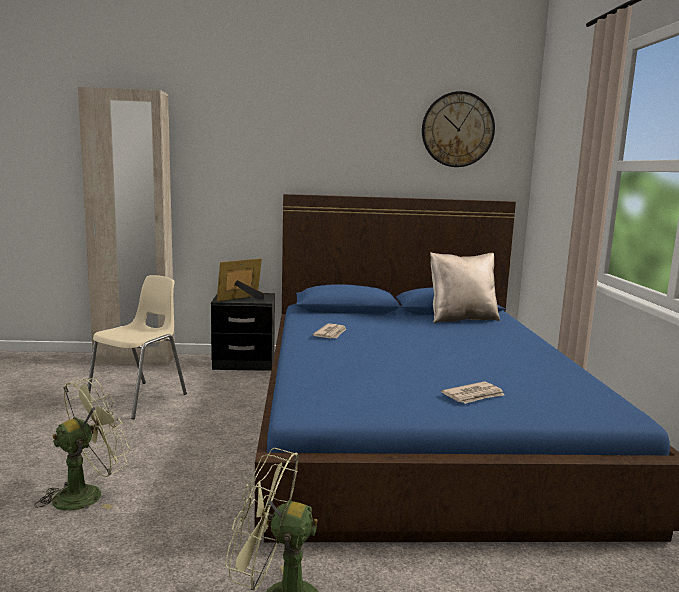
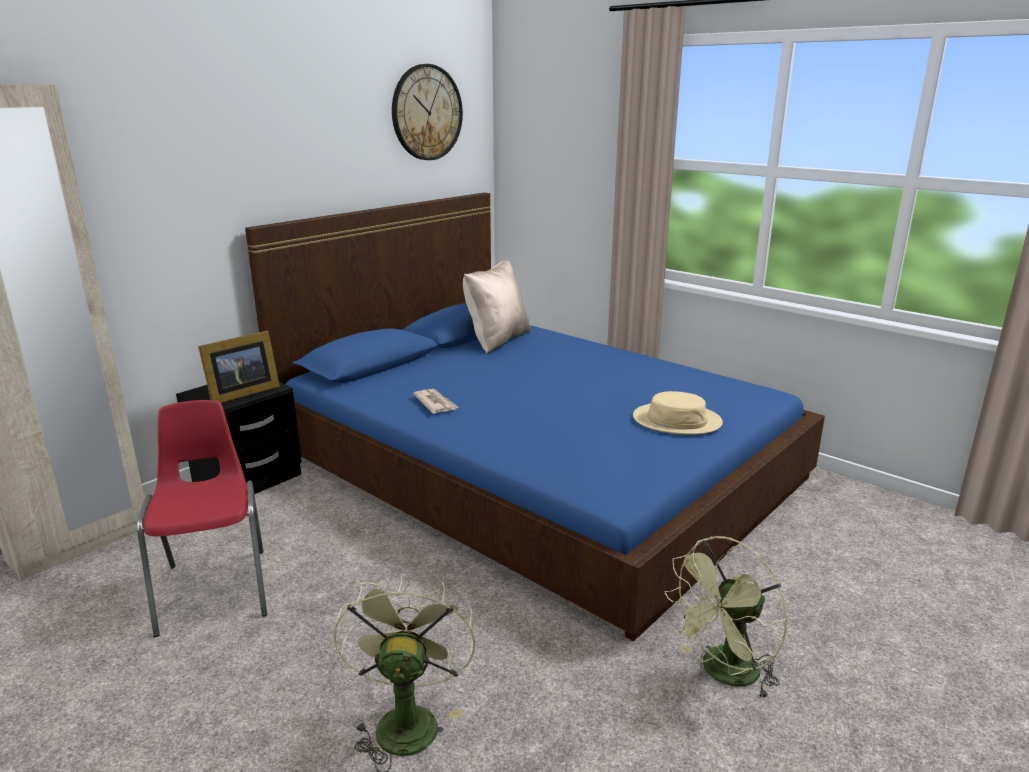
camera: 45 degrees left, 10 degrees up
beige chair [88,275,187,419] -> red chair [137,400,267,637]
picture frame [217,258,265,301] -> picture frame turned 135 degrees counterclockwise [198,331,280,403]
newspaper [441,381,504,404] -> beige hat [633,391,723,434]

